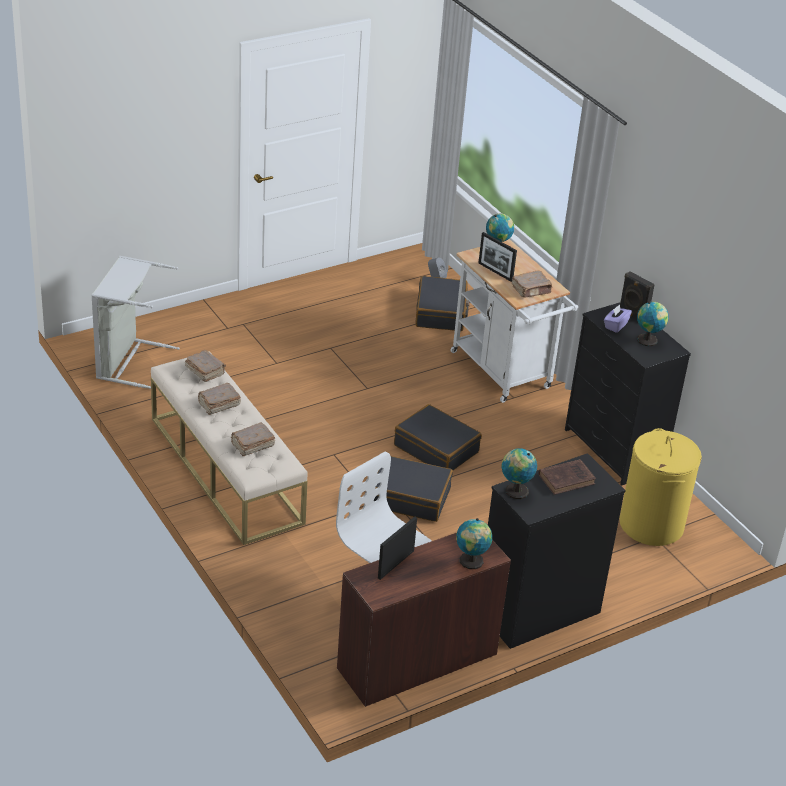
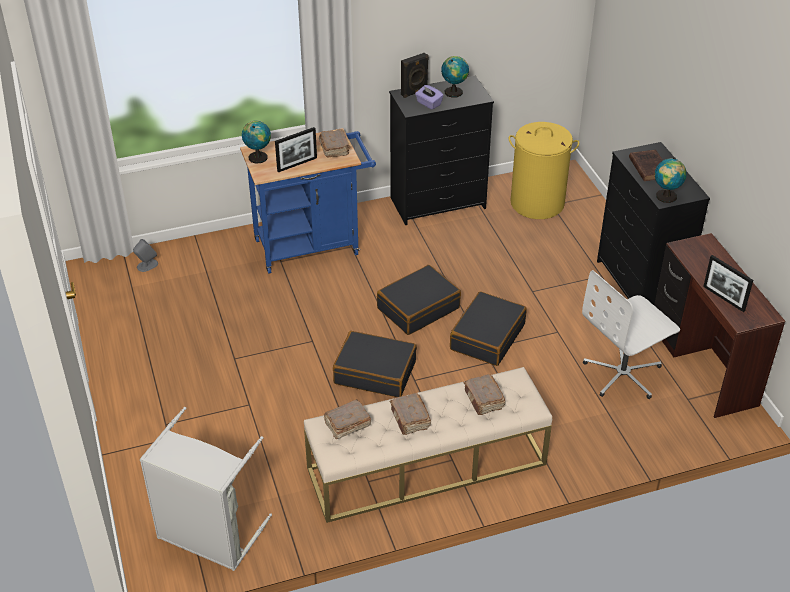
camera: 75 degrees left, 5 degrees up
black suitcase [416,276,470,331] -> black suitcase moved to [333,331,417,397]
white cart [450,239,578,403] -> blue cart [240,128,376,273]
globe [456,518,492,569] -> none

